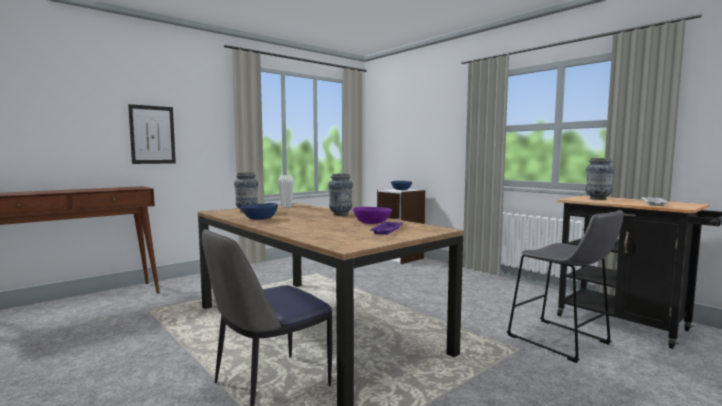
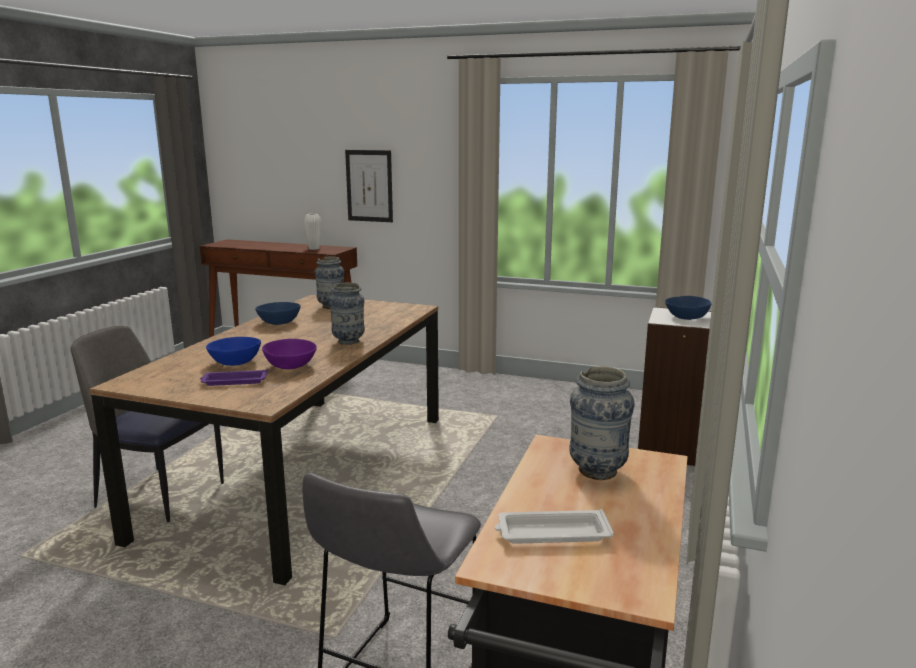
camera: 60 degrees right, 10 degrees up
white vase [278,175,294,207] -> white vase moved to [304,214,322,250]
none -> blue bowl [206,337,261,366]

